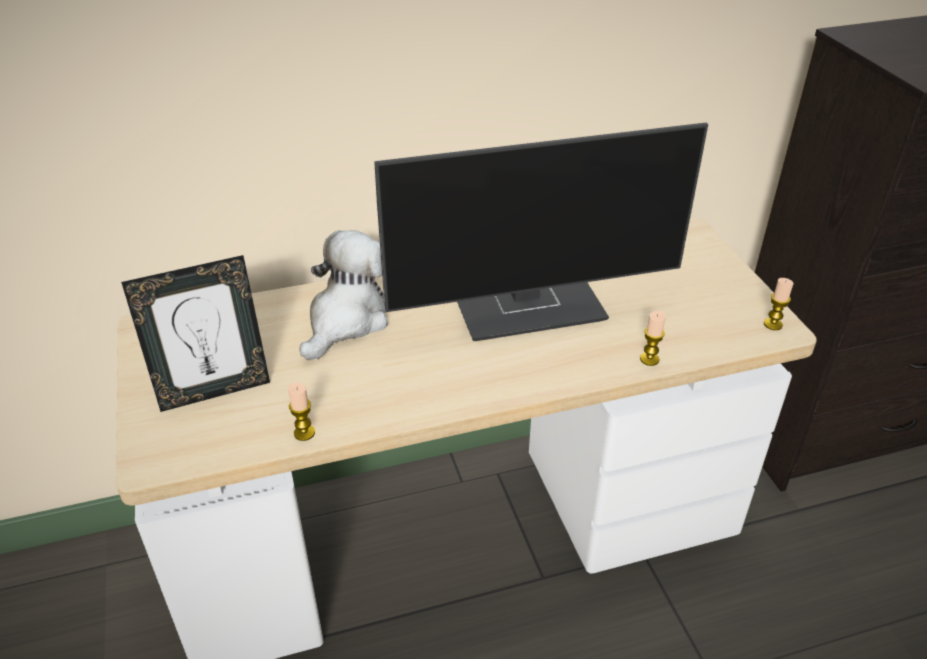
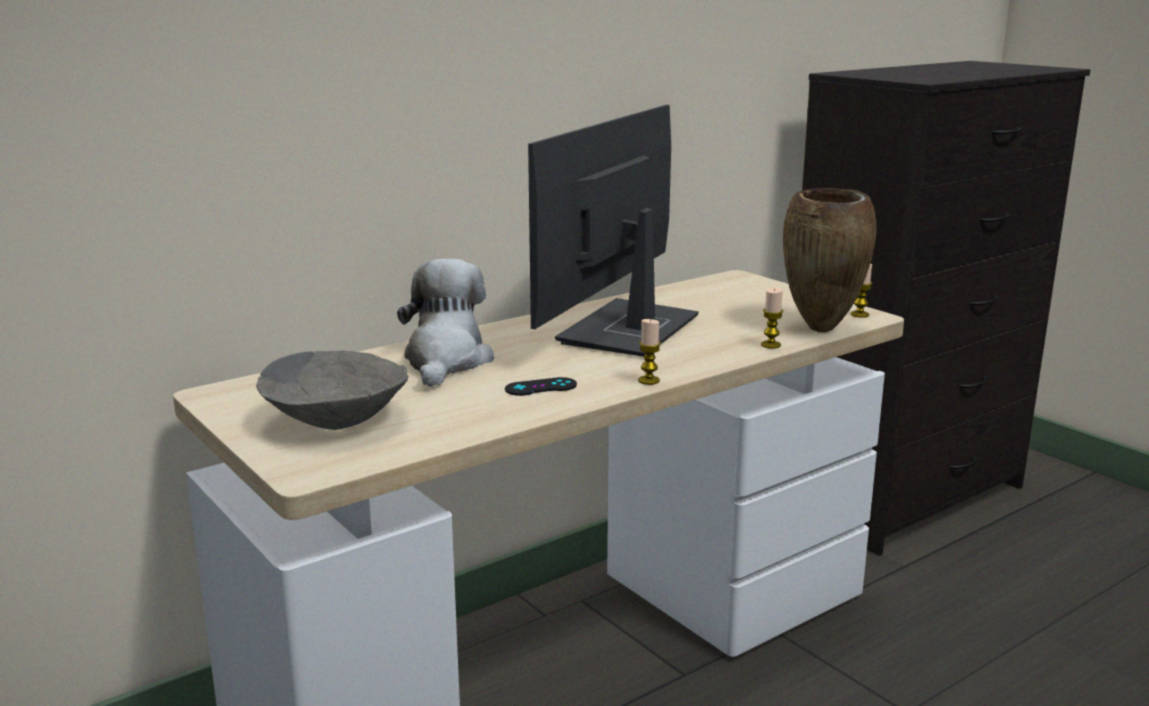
camera: 20 degrees left, 20 degrees down
picture frame [121,255,270,412] -> grey bowl [256,351,408,430]
candle [288,383,315,441] -> candle moved to [638,319,661,385]
monitor [374,123,708,341] -> monitor turned 150 degrees clockwise [528,105,699,357]
none -> black game controller [505,377,577,396]
none -> brown vase [783,188,877,332]

